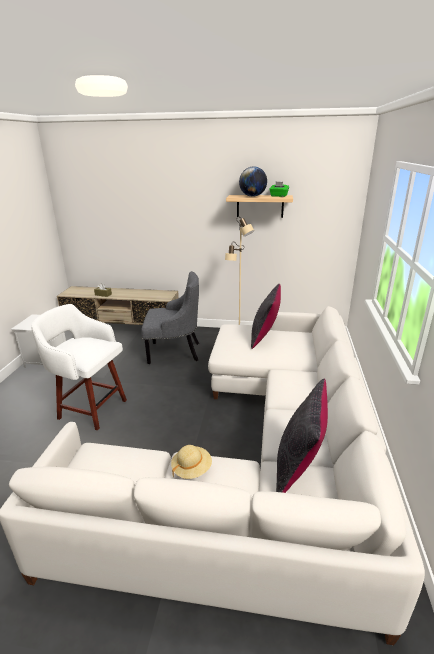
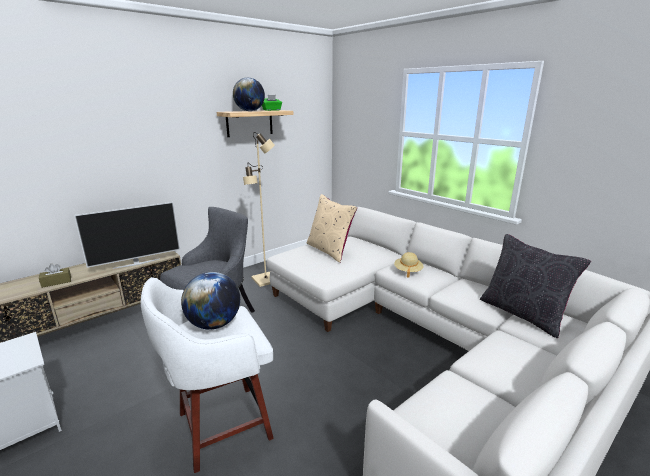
camera: 50 degrees left, 5 degrees down
beige hat [171,445,212,479] -> beige hat moved to [394,252,424,278]
black pillow [251,284,281,349] -> beige pillow [307,194,357,263]
none -> television [74,202,180,269]
none -> globe [181,272,240,330]

